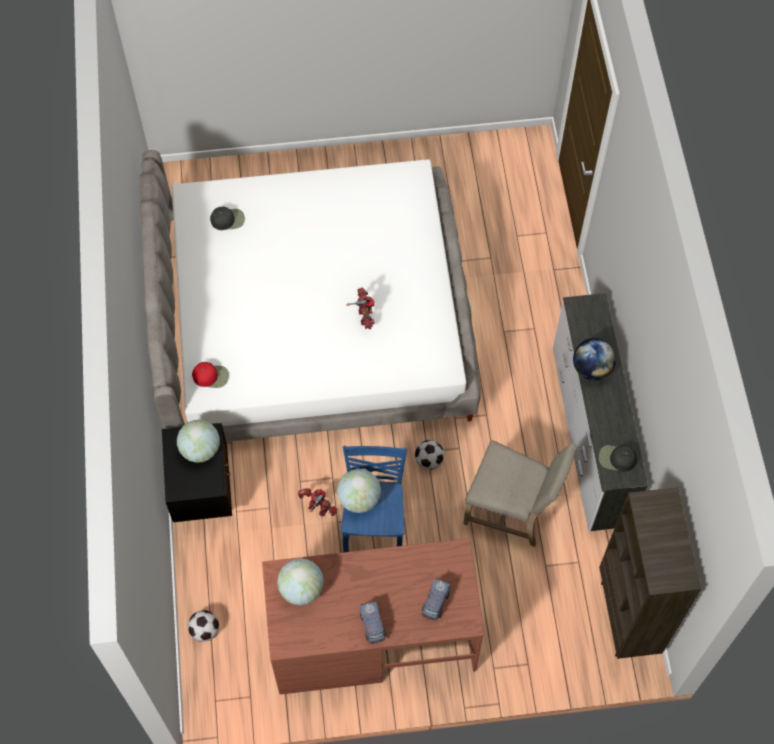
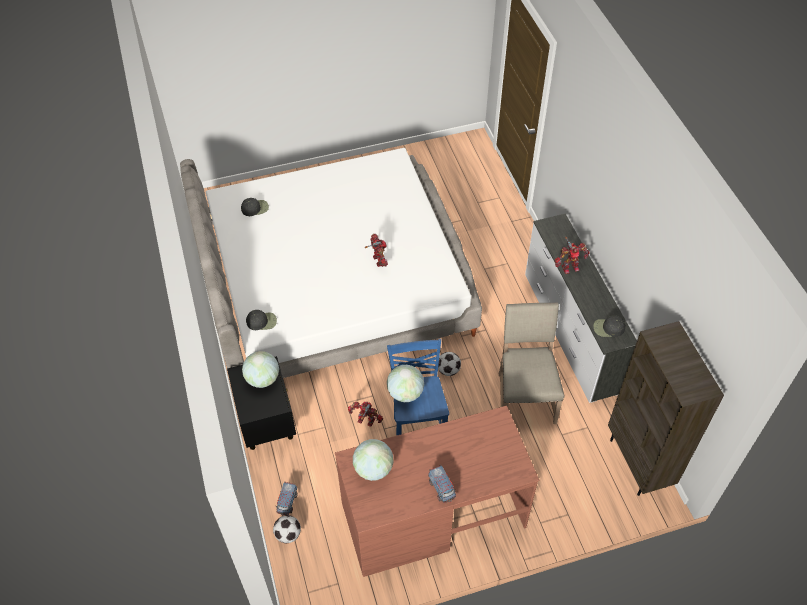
camera: 10 degrees left, 10 degrees down
red cap [192,362,229,388] -> black cap [246,310,277,330]
toy truck [422,578,451,621] -> toy truck moved to [275,482,298,516]
beige chair [463,440,578,547] -> beige chair turned 105 degrees counterclockwise [499,302,564,424]
globe [573,338,616,380] -> toy robot [554,237,590,274]

